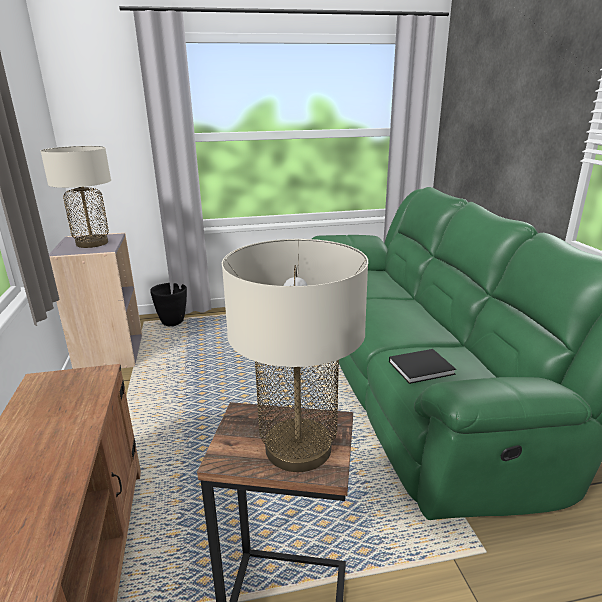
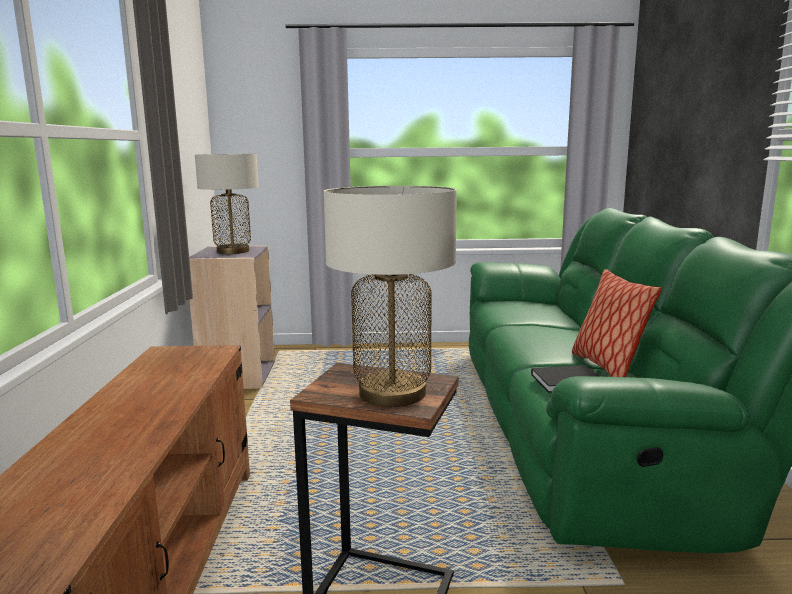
camera: 10 degrees right, 10 degrees down
black planter [150,283,187,326] -> none
none -> pillow [572,269,662,377]

